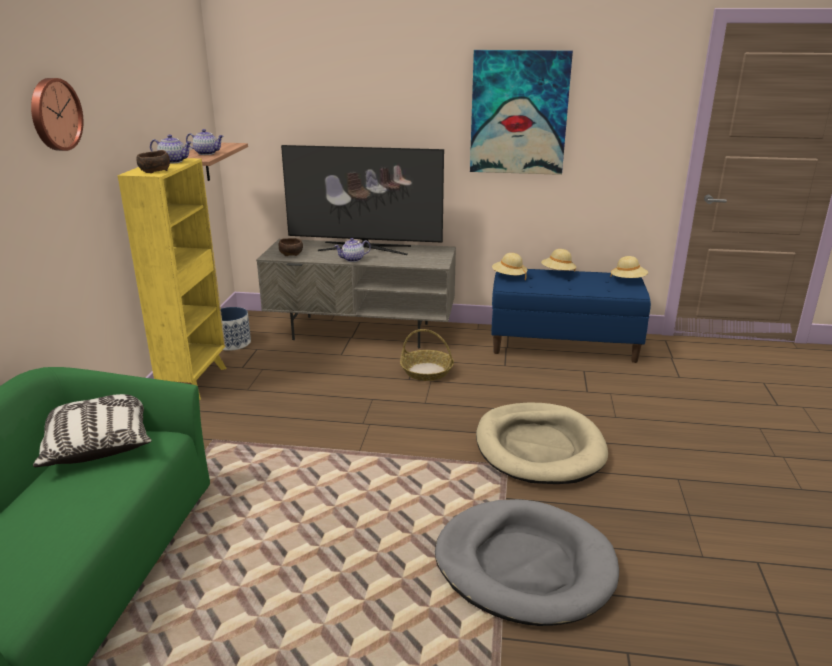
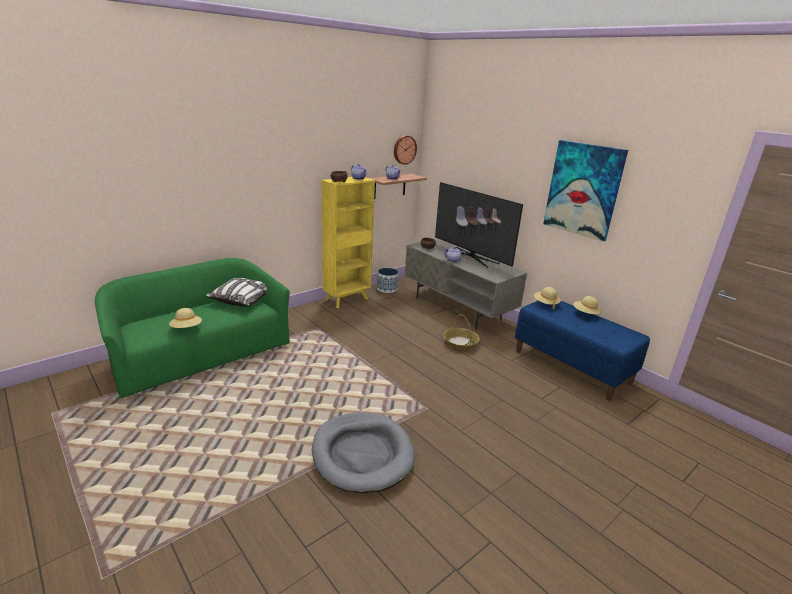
camera: 40 degrees right, 0 degrees up
wall clock [31,78,84,151] -> wall clock moved to [394,135,417,165]
beige dog bed [476,402,608,484] -> none
beige hat [610,256,648,278] -> beige hat moved to [169,308,202,328]

